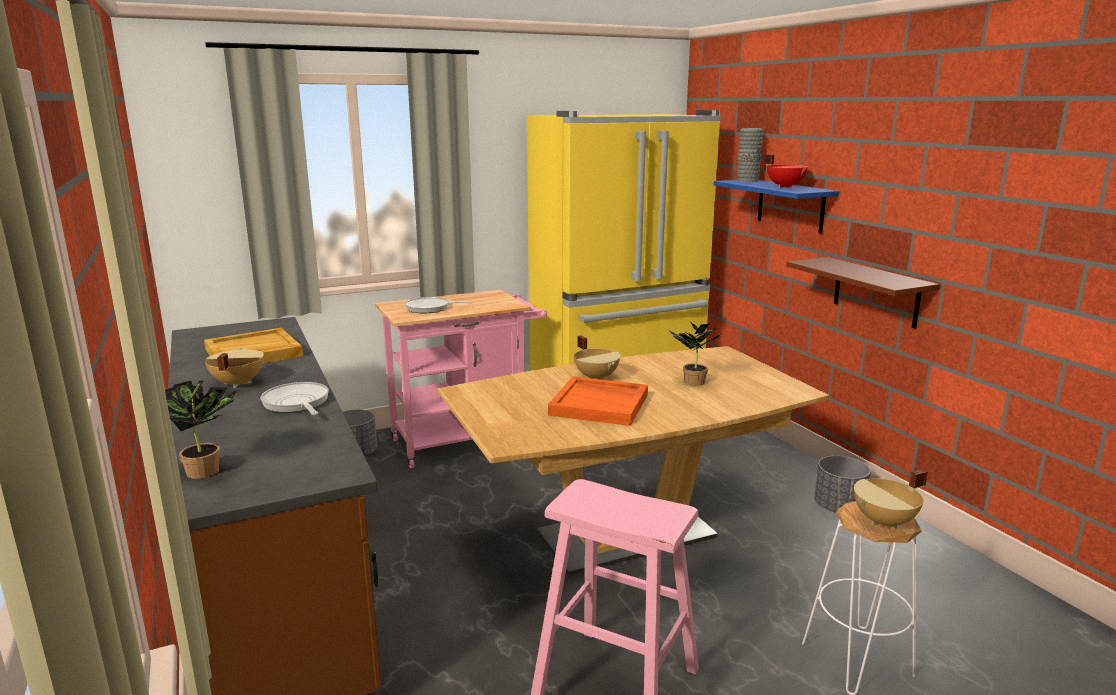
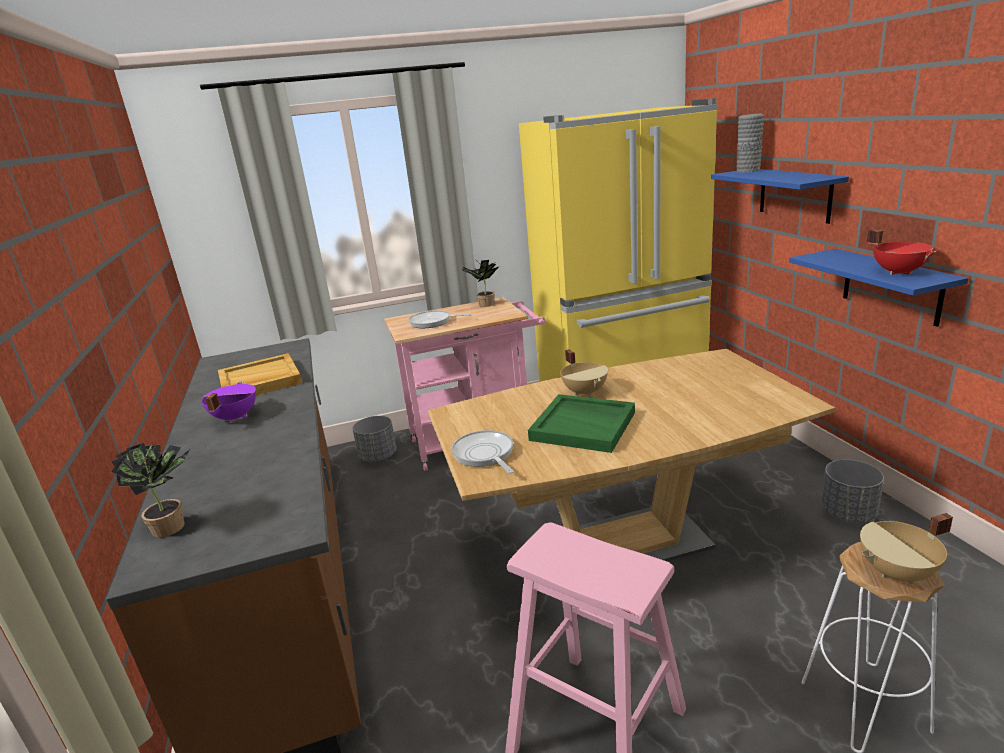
camera: 10 degrees right, 5 degrees up
beige cooking pot [205,347,264,388] -> purple cooking pot [201,381,256,423]
frying pan [261,382,329,415] -> frying pan moved to [451,430,514,474]
orange tray [548,376,648,426] -> green tray [528,394,635,453]
potted plant [669,323,721,386] -> potted plant moved to [462,260,500,307]
red cooking pot [763,154,809,188] -> red cooking pot moved to [867,229,936,275]
brown shelf [786,257,939,329] -> blue shelf [789,249,968,327]

